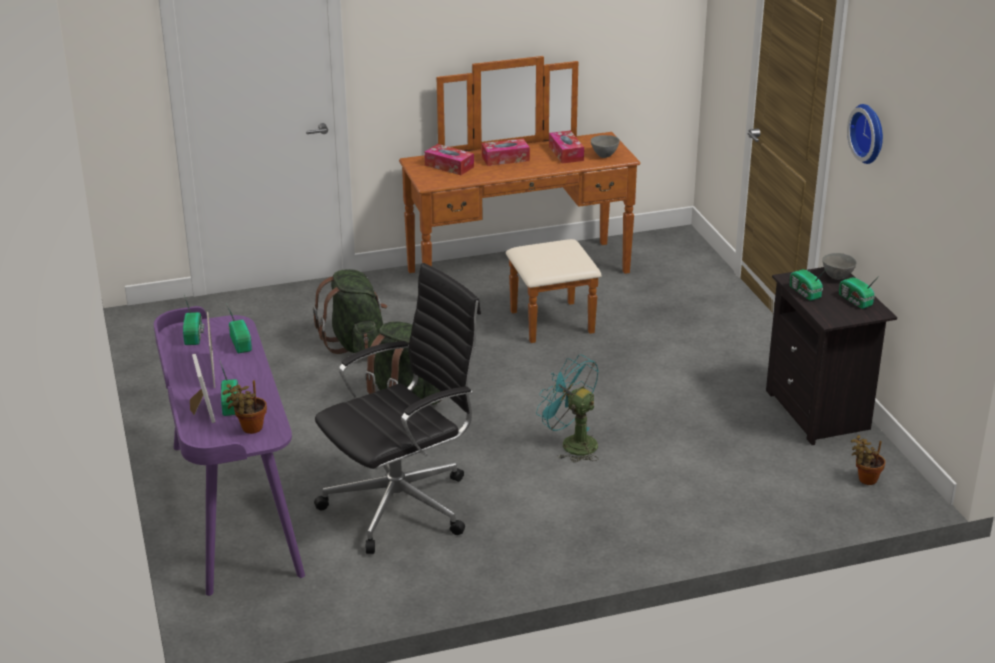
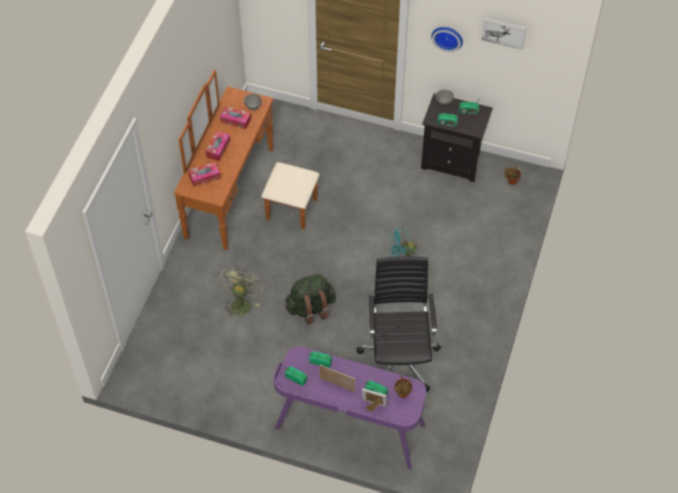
camera: 55 degrees left, 25 degrees up
green backpack [313,269,387,354] -> green fan [220,267,264,319]
none -> picture [482,17,527,50]

